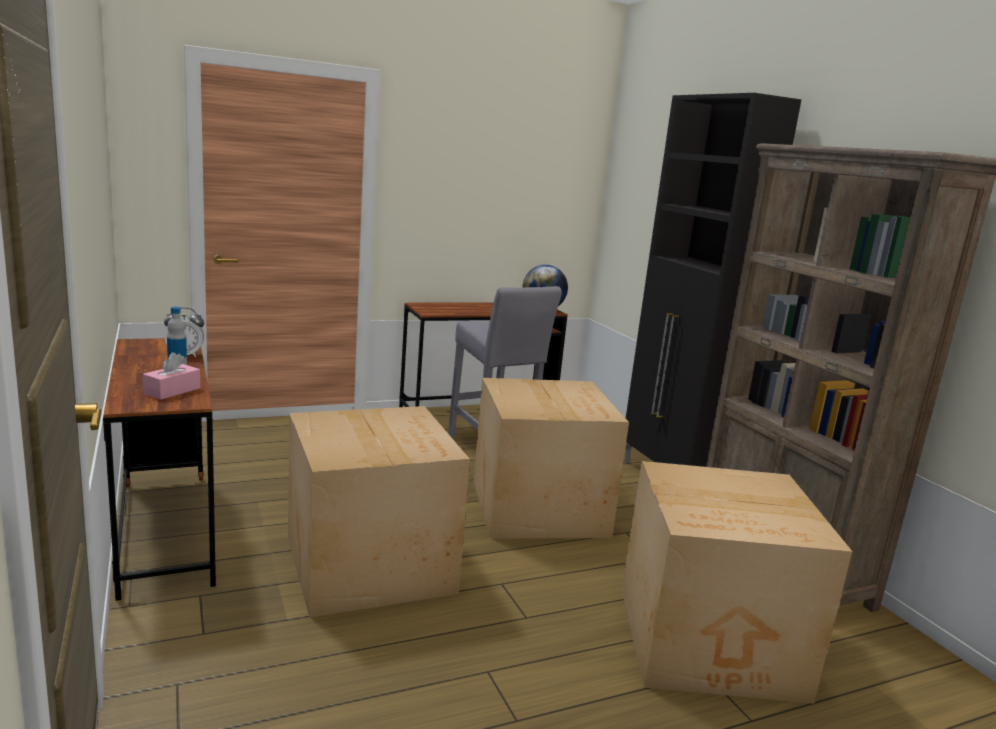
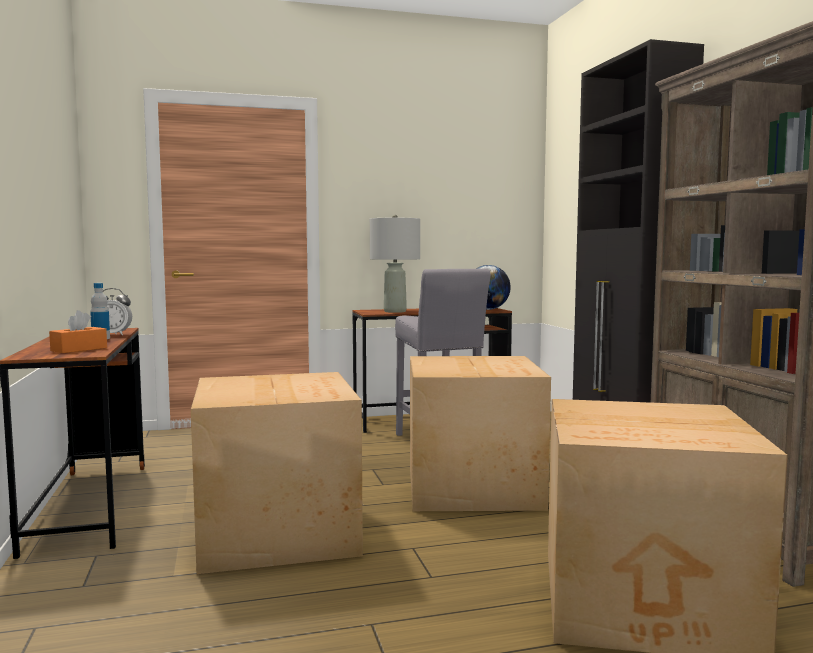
camera: 10 degrees right, 10 degrees down
pink tissue box [143,352,200,400] -> orange tissue box [49,310,107,353]
none -> grey table lamp [370,215,420,313]

